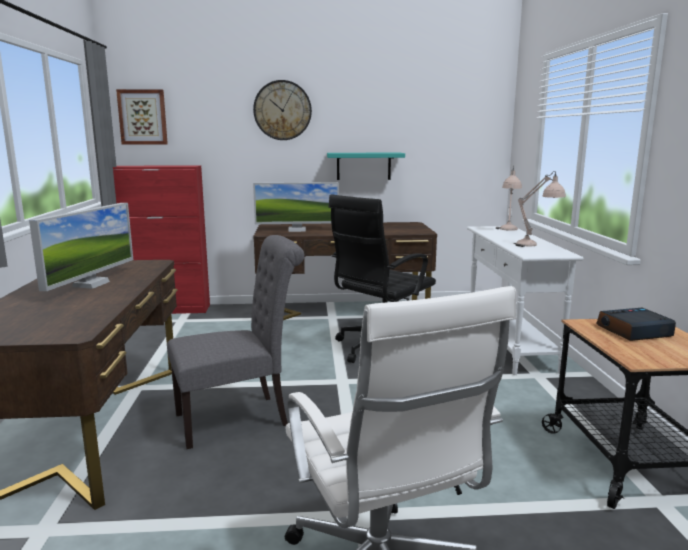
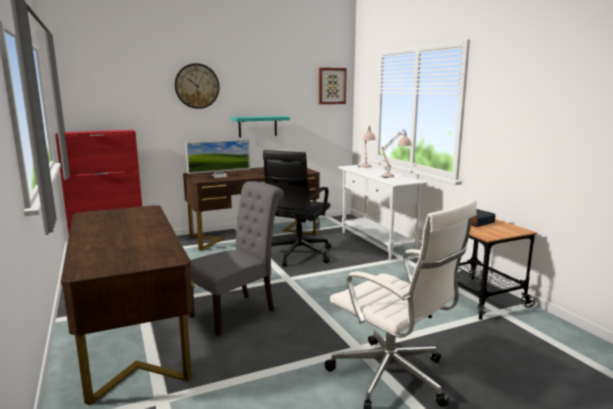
camera: 20 degrees left, 0 degrees up
monitor [29,203,133,291] -> none
picture [116,89,168,145] -> picture moved to [319,68,347,104]

